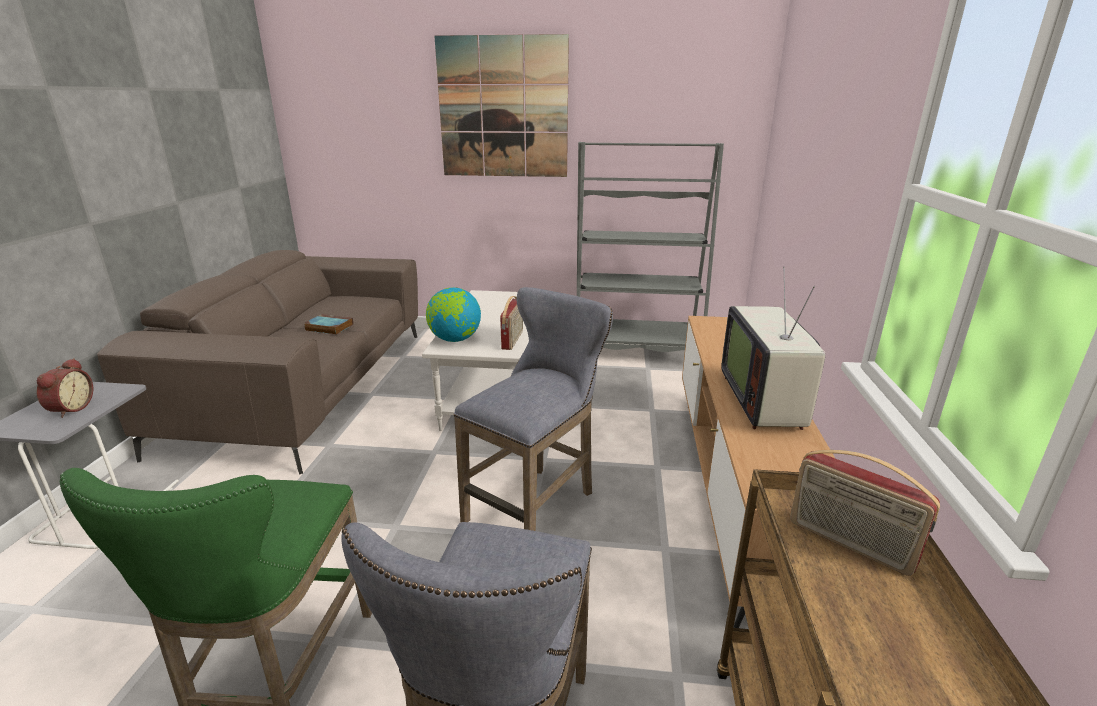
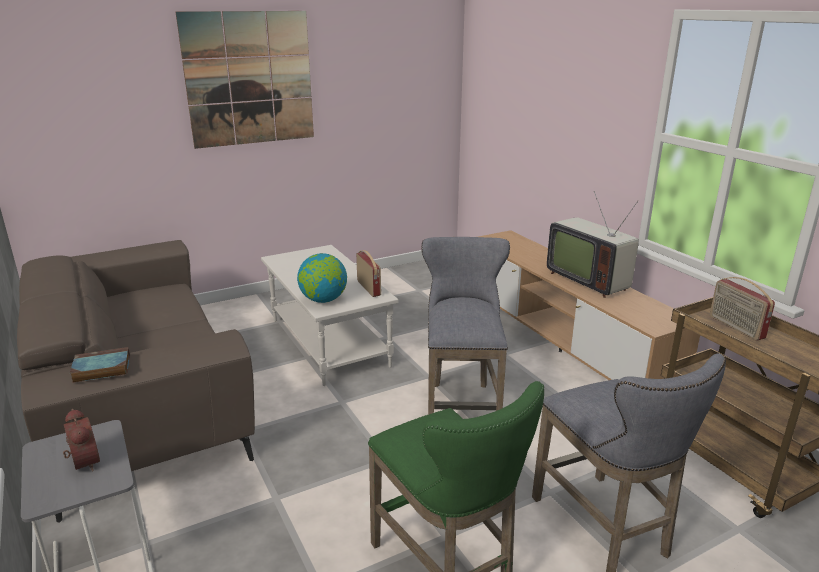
camera: 35 degrees left, 0 degrees up
book [305,314,353,335] -> book moved to [70,347,130,383]
grey bookcase [577,142,724,352] -> none
radio [790,450,940,576] -> radio turned 60 degrees clockwise [710,277,775,340]

